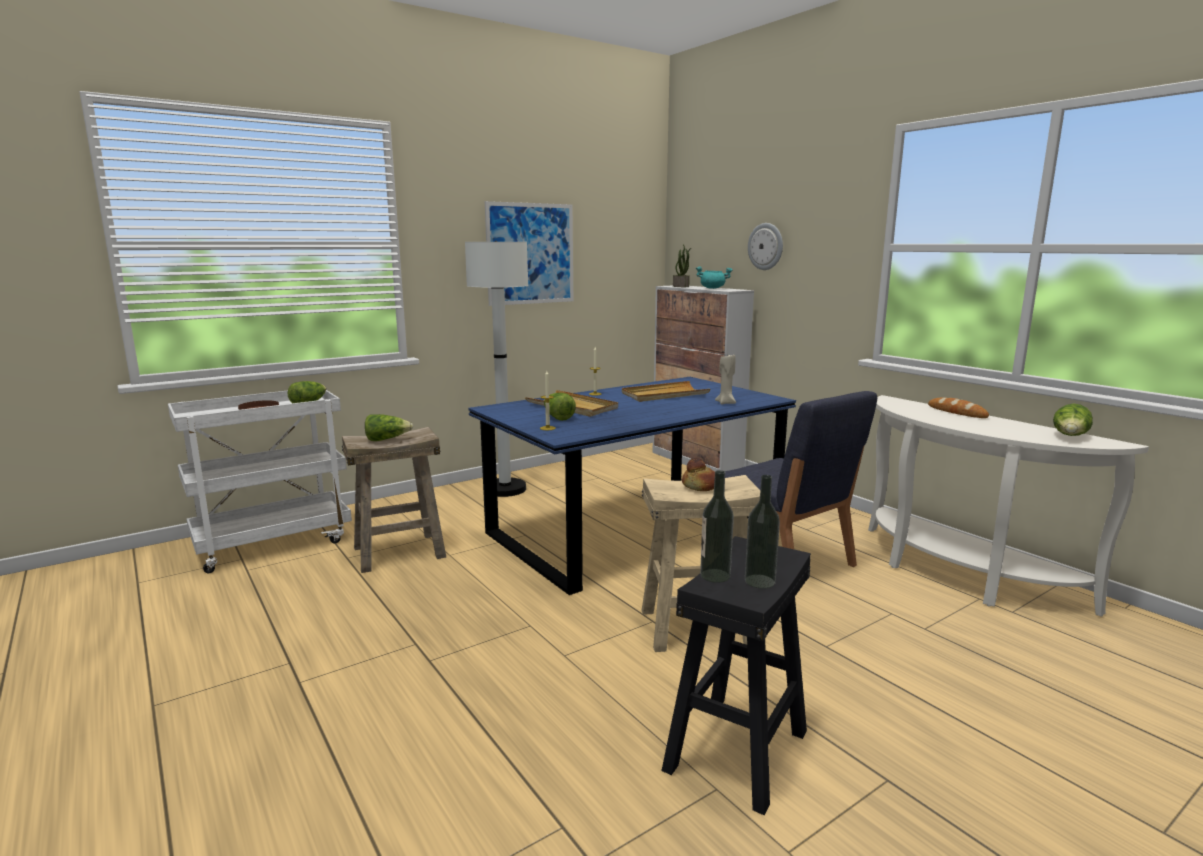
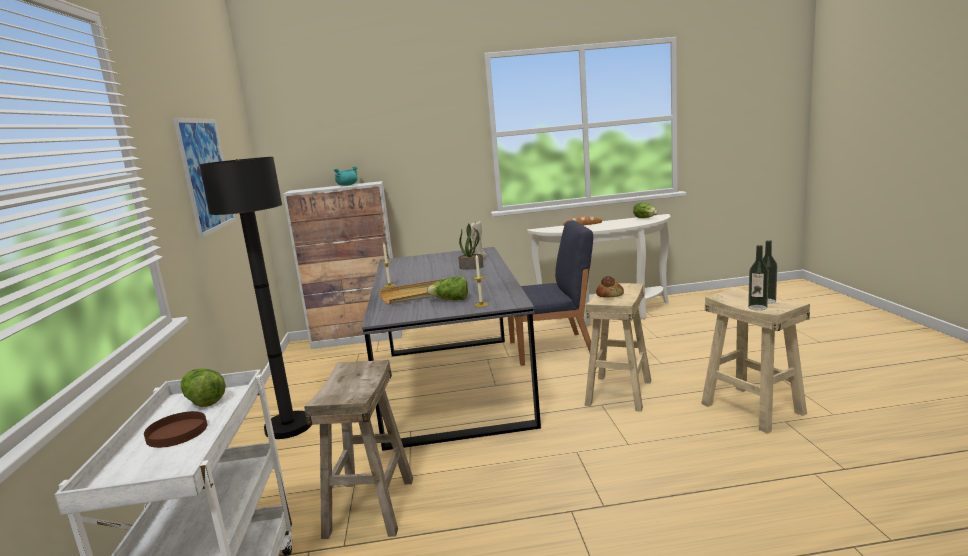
camera: 60 degrees left, 0 degrees up
lettuce [365,414,413,441] -> none
white floor lamp [465,241,528,497] -> black floor lamp [199,157,311,439]
blue dining table [468,377,796,595] -> grey dining table [362,247,541,451]
beige tray [622,381,710,402] -> none
black stool [661,536,811,815] -> beige stool [701,287,810,434]
potted plant [673,244,692,287] -> potted plant moved to [458,223,483,269]
wall clock [748,223,783,270] -> none

